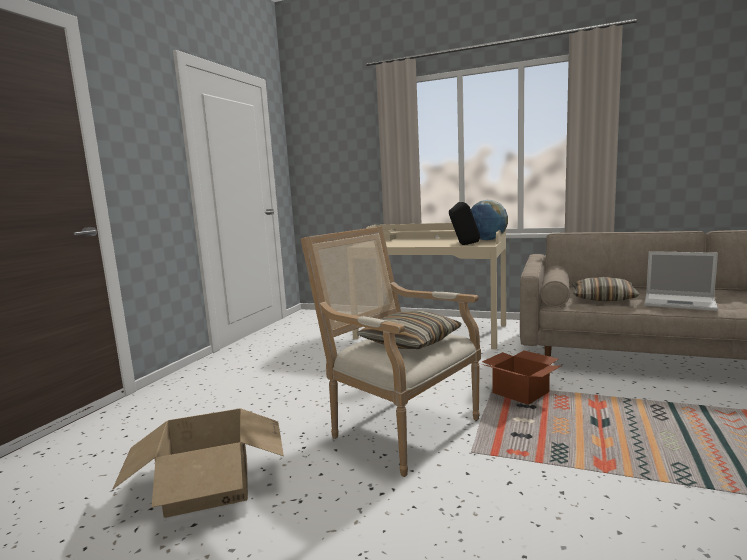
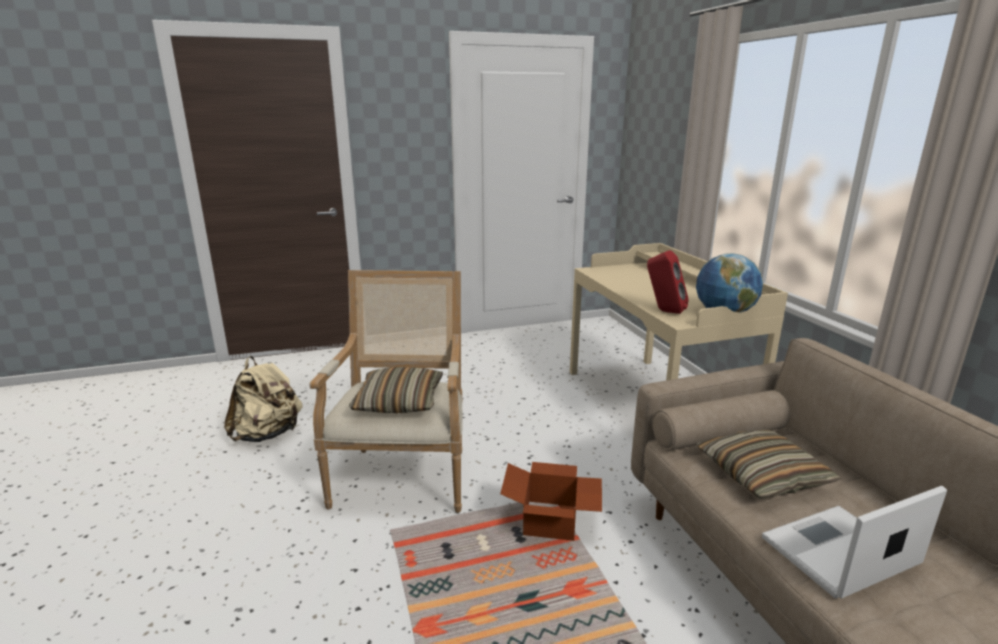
camera: 50 degrees right, 10 degrees up
cardboard box [112,409,284,518] -> beige backpack [224,356,303,442]
black speaker [449,202,480,245] -> red speaker [647,250,689,314]
laptop [644,251,718,311] -> laptop turned 75 degrees clockwise [762,486,947,599]

